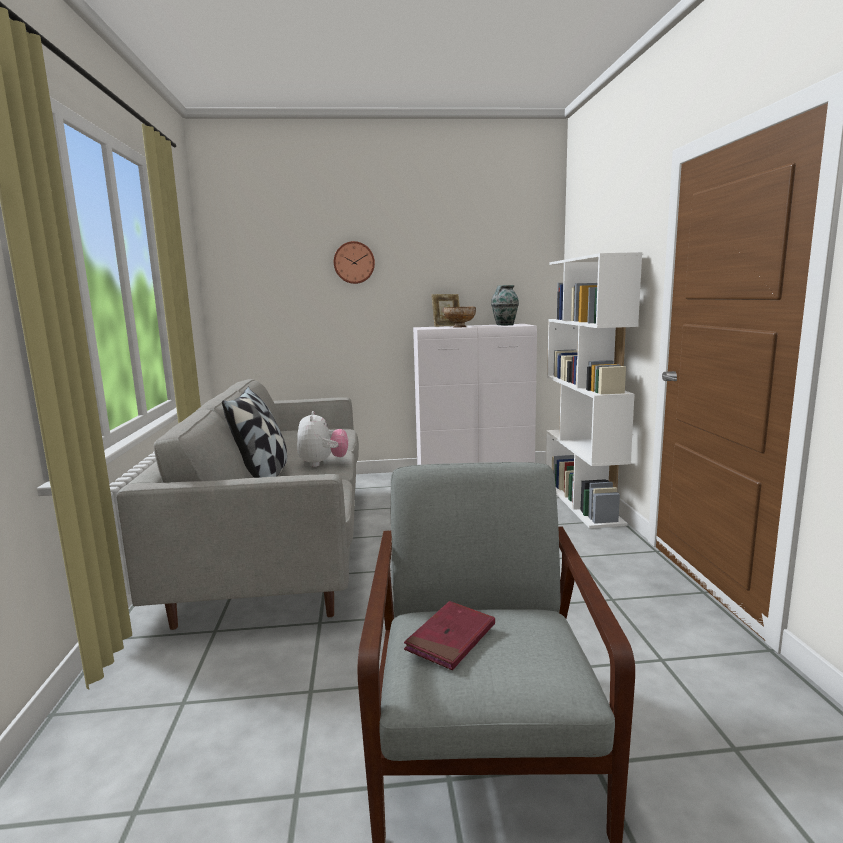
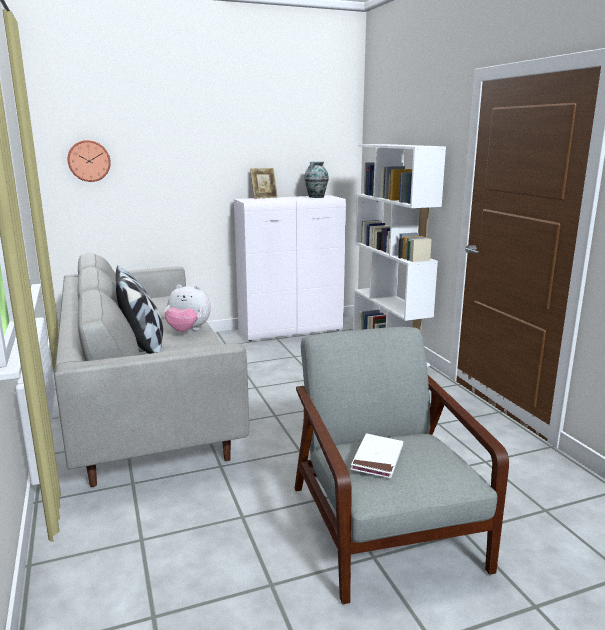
camera: 15 degrees left, 5 degrees up
plush toy [297,411,348,467] -> plush toy turned 120 degrees clockwise [165,285,211,332]
wall clock [334,241,375,284] -> wall clock moved to [68,140,111,182]
red book [404,601,495,670] -> white book [351,433,403,478]
bowl [444,307,476,328] -> none

